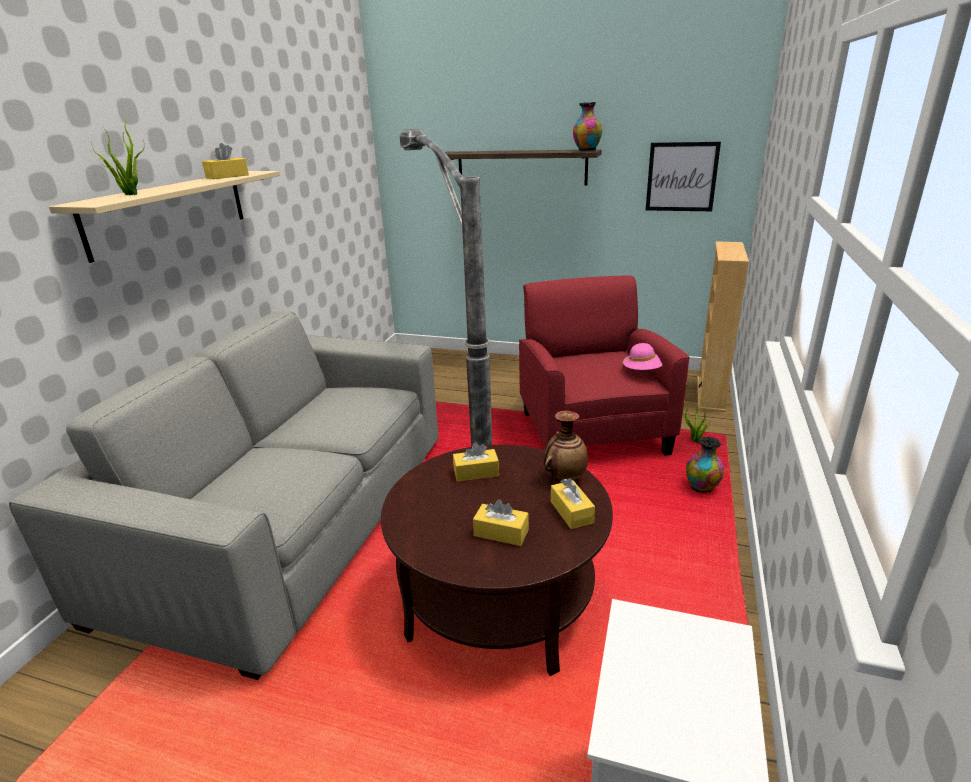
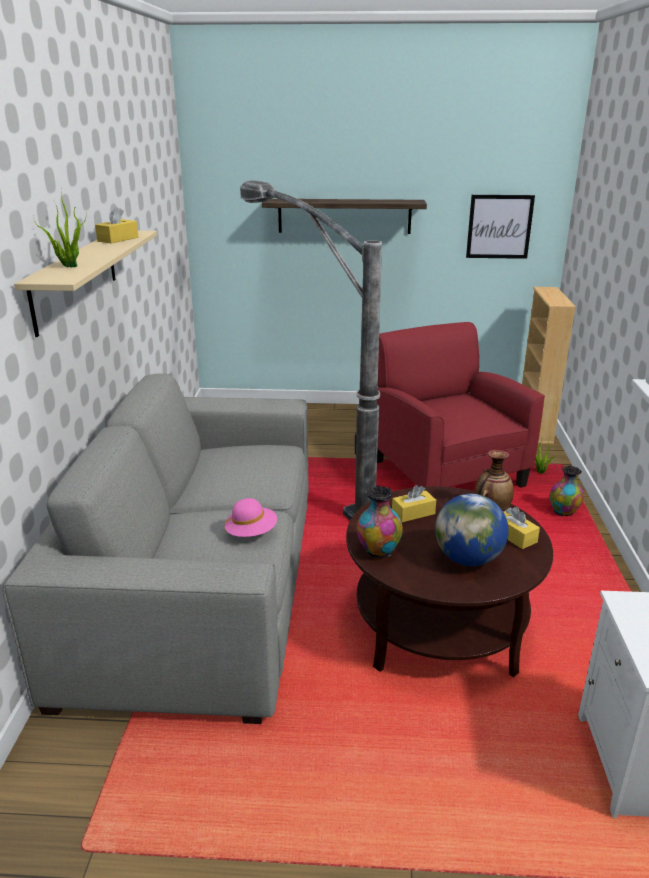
camera: 15 degrees left, 0 degrees up
yellow tissue box [473,499,529,546] -> globe [435,494,509,566]
vase [573,102,602,151] -> vase moved to [357,486,403,558]
pink hat [622,343,663,370] -> pink hat moved to [224,498,277,537]

